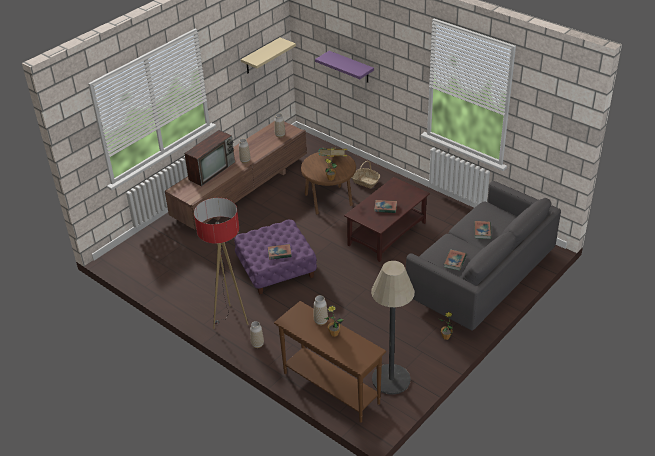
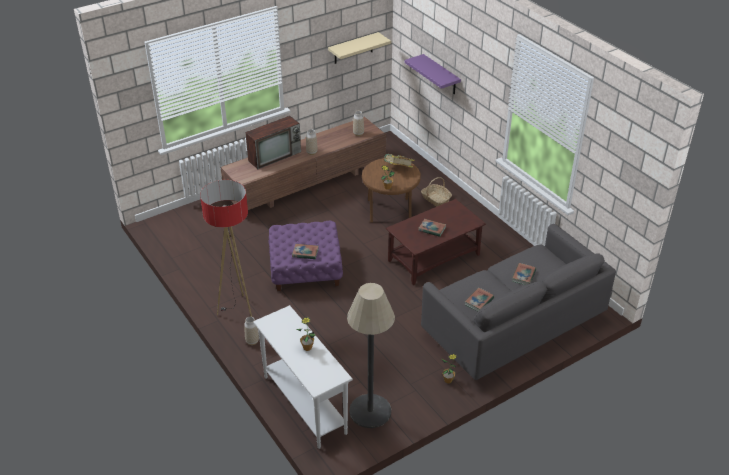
camera: 15 degrees right, 0 degrees up
brown console table [274,301,386,423] -> white console table [253,305,353,449]
vase [314,295,328,325] -> none

